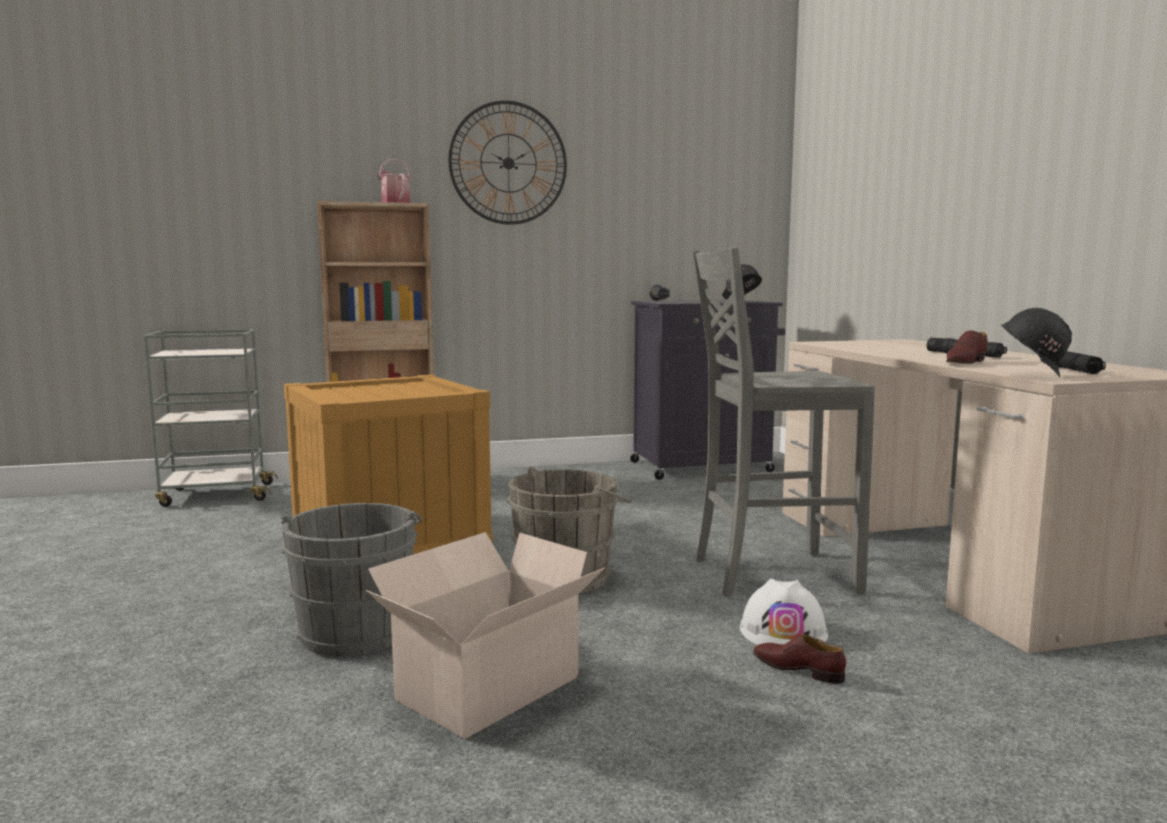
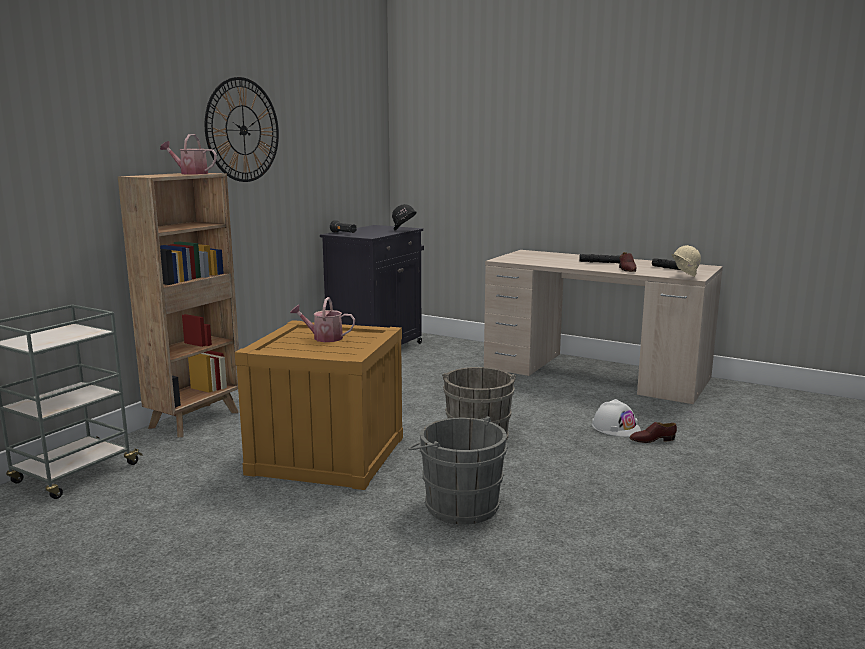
camera: 45 degrees left, 5 degrees up
cardboard box [366,532,605,739] -> none
grey chair [693,247,875,597] -> none
black hard hat [1001,308,1072,378] -> beige hard hat [671,245,701,277]
none -> watering can [290,297,355,342]

